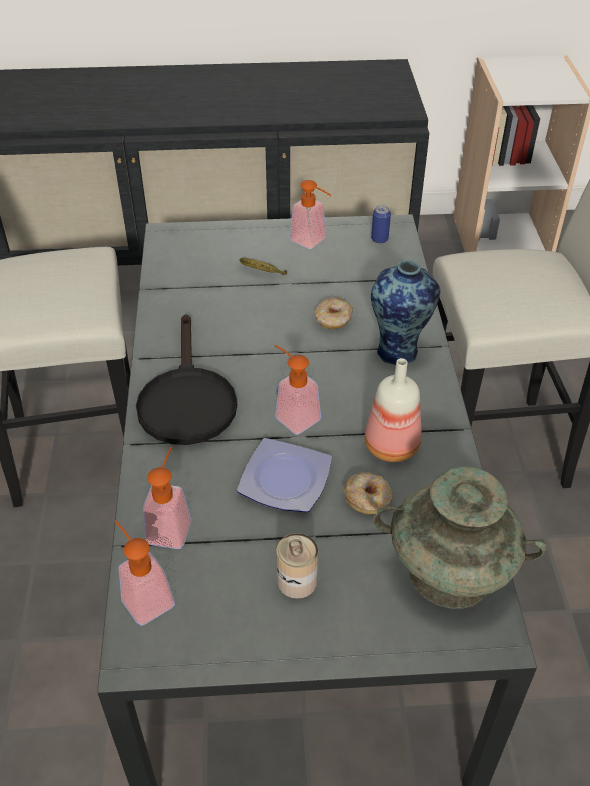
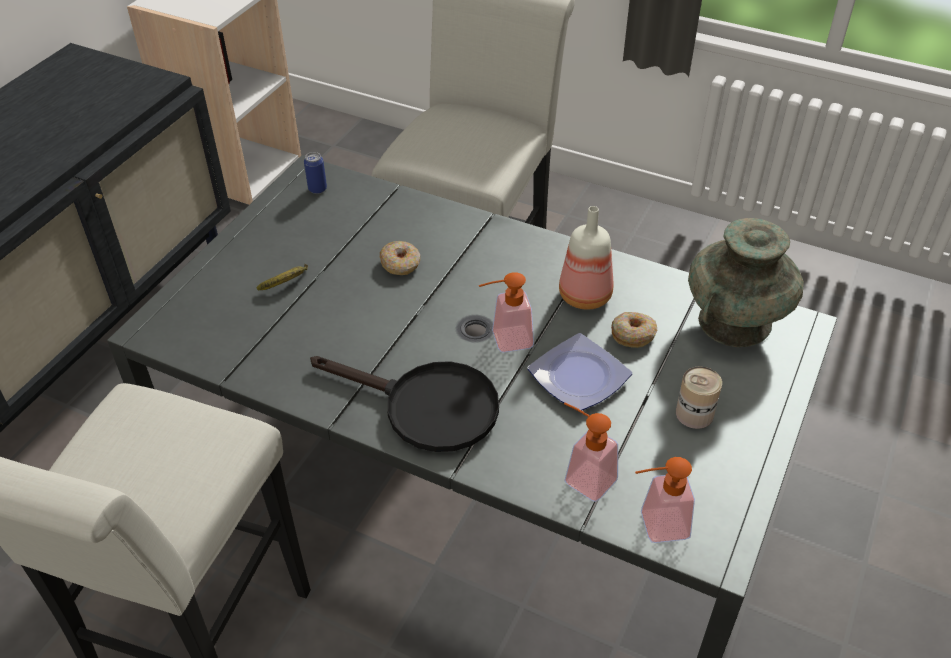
camera: 60 degrees left, 0 degrees up
soap dispenser [290,180,331,249] -> none
vase [371,260,440,367] -> none

